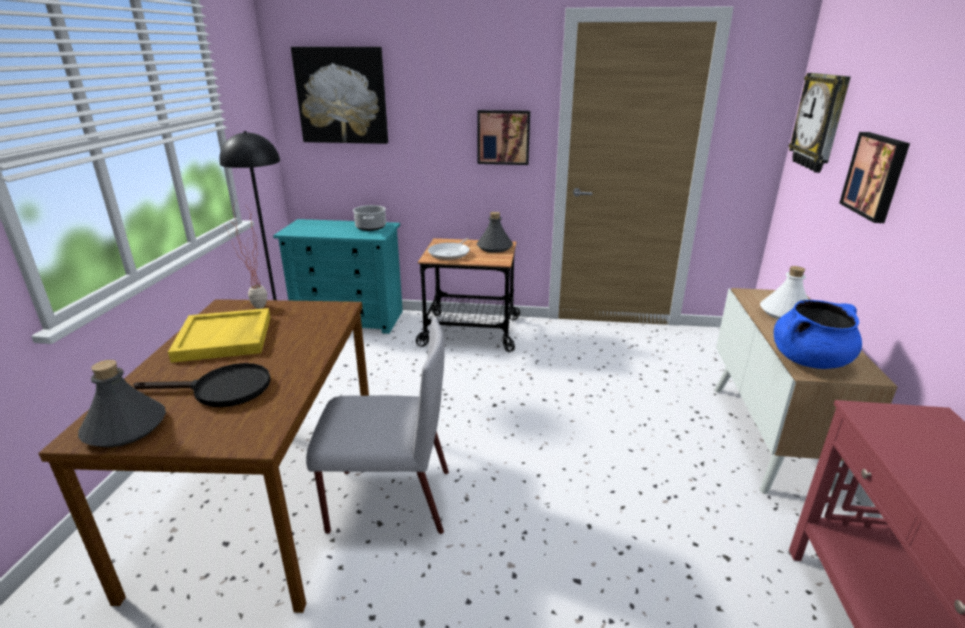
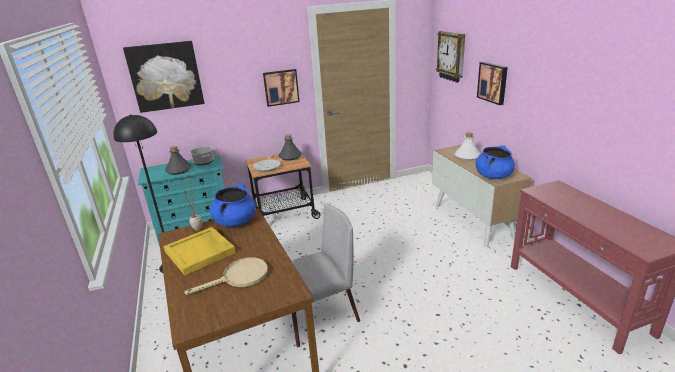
camera: 25 degrees left, 0 degrees up
grey bottle [78,360,166,447] -> grey bottle moved to [165,146,192,175]
black frying pan [133,363,271,407] -> beige frying pan [185,257,268,295]
none -> blue cooking pot [210,184,256,227]

